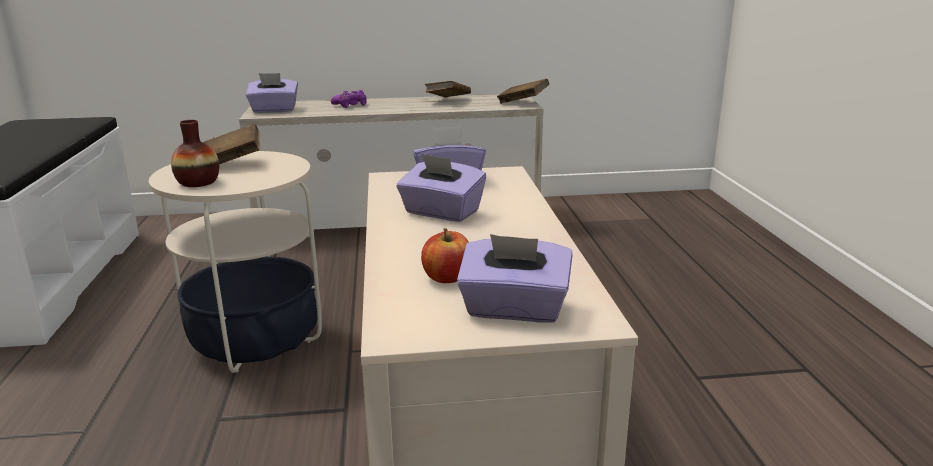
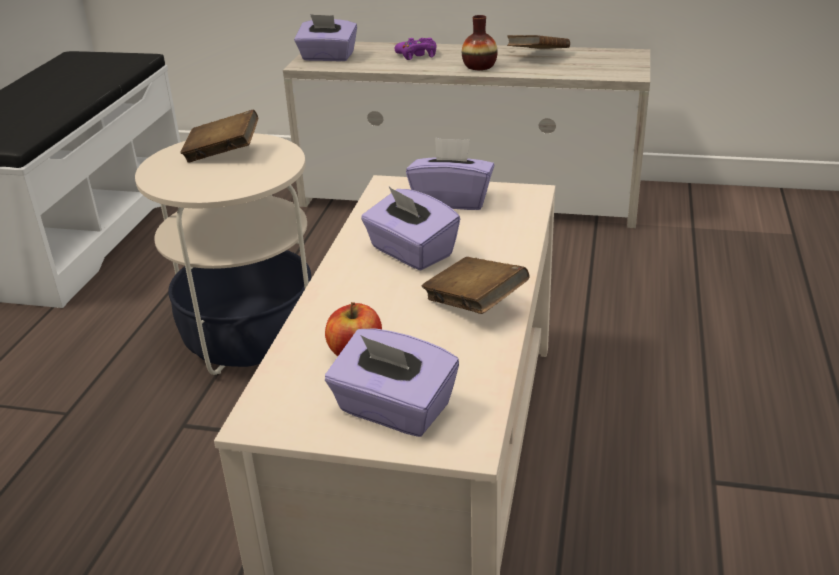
camera: 20 degrees right, 10 degrees up
vase [171,120,219,187] -> vase moved to [462,15,498,70]
brown book [497,79,549,104] -> brown book moved to [422,257,530,314]

